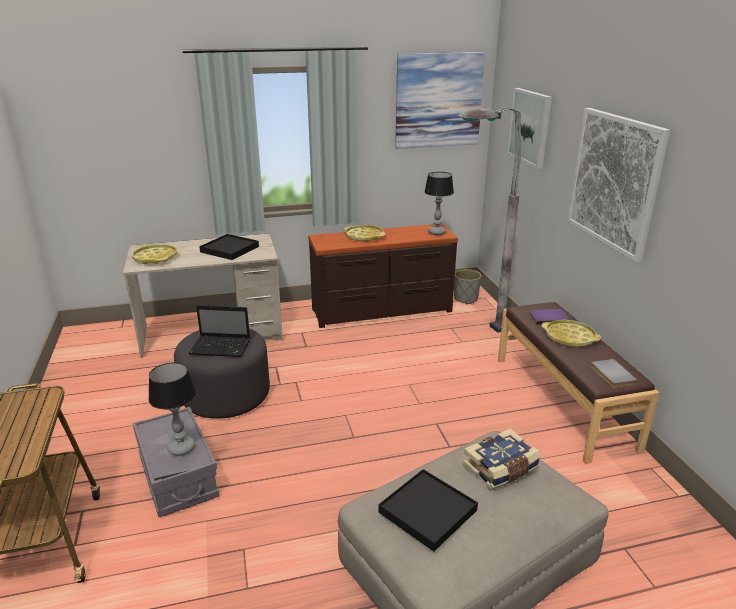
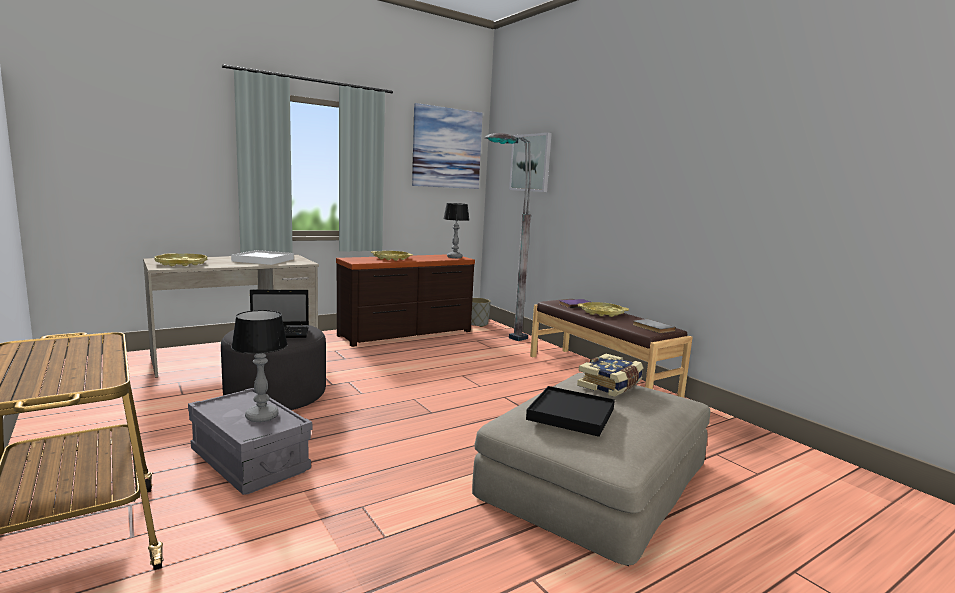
camera: 20 degrees left, 15 degrees down
black tray [199,234,259,260] -> white tray [231,250,294,265]
picture [567,108,670,262] -> none

